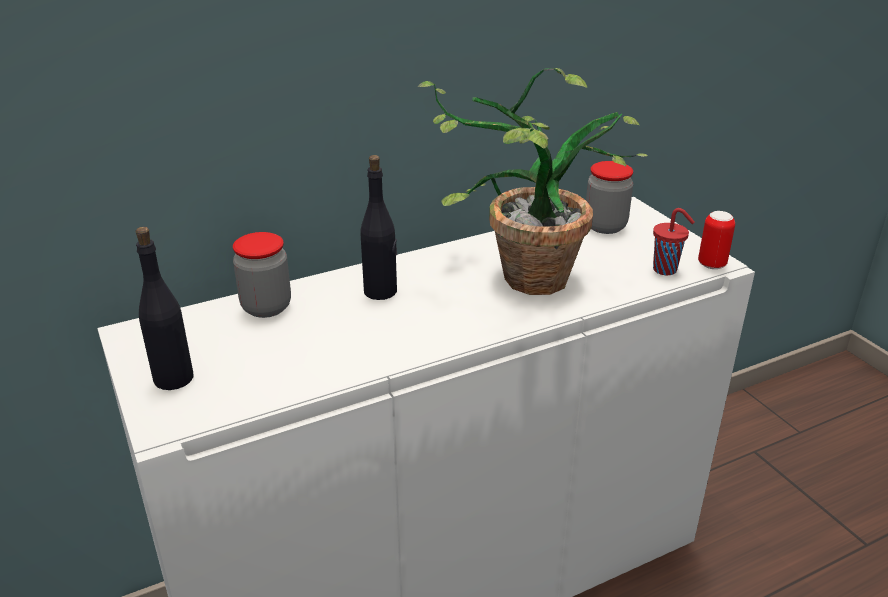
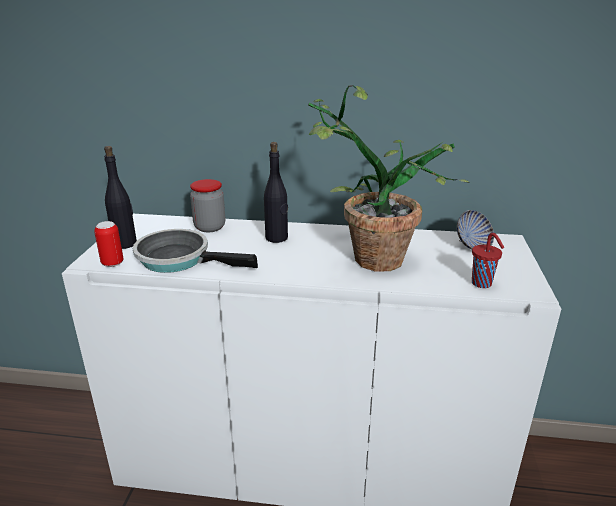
camera: 35 degrees right, 5 degrees down
jar [586,161,633,234] -> bowl [457,210,494,250]
can [698,211,735,269] -> can moved to [94,221,124,267]
none -> frying pan [133,229,258,273]

